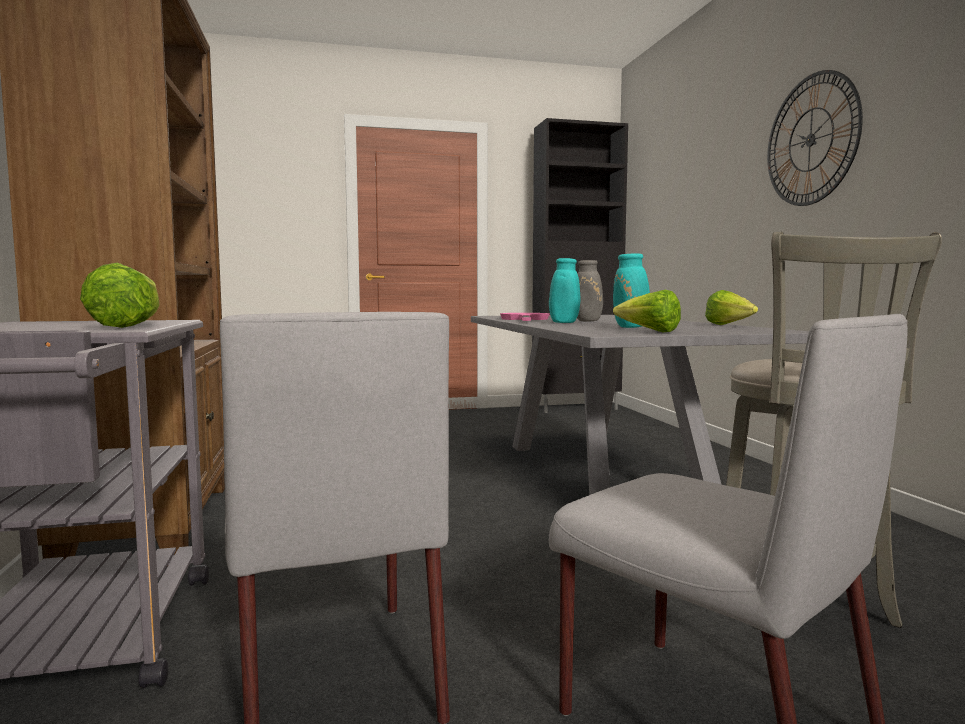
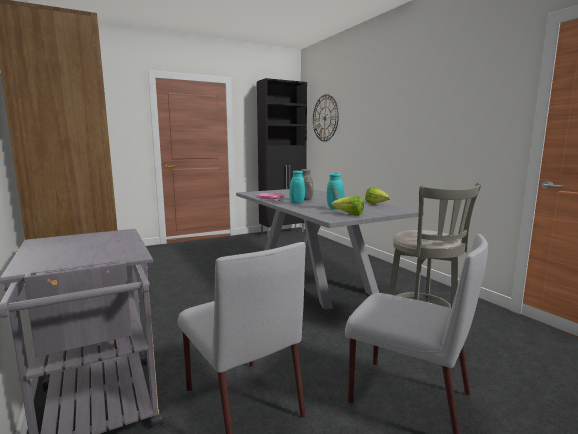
camera: 15 degrees left, 5 degrees up
lettuce [80,263,160,328] -> none
wall clock [767,70,863,206] -> wall clock moved to [313,94,339,142]

